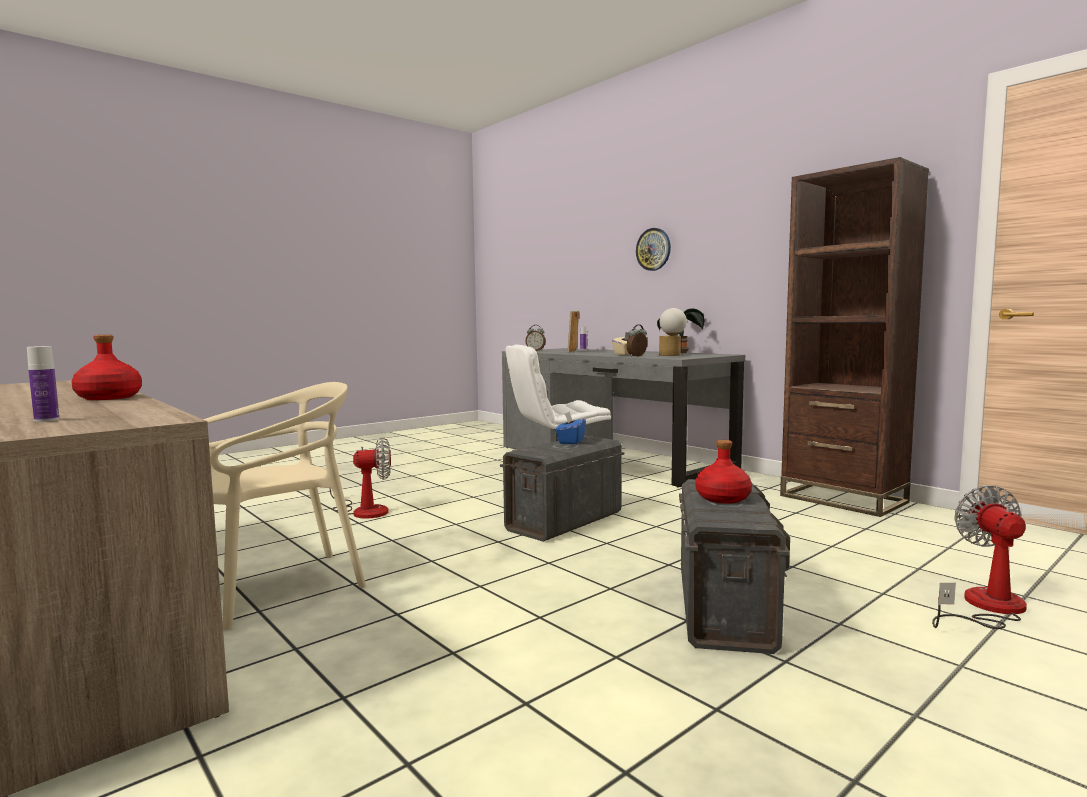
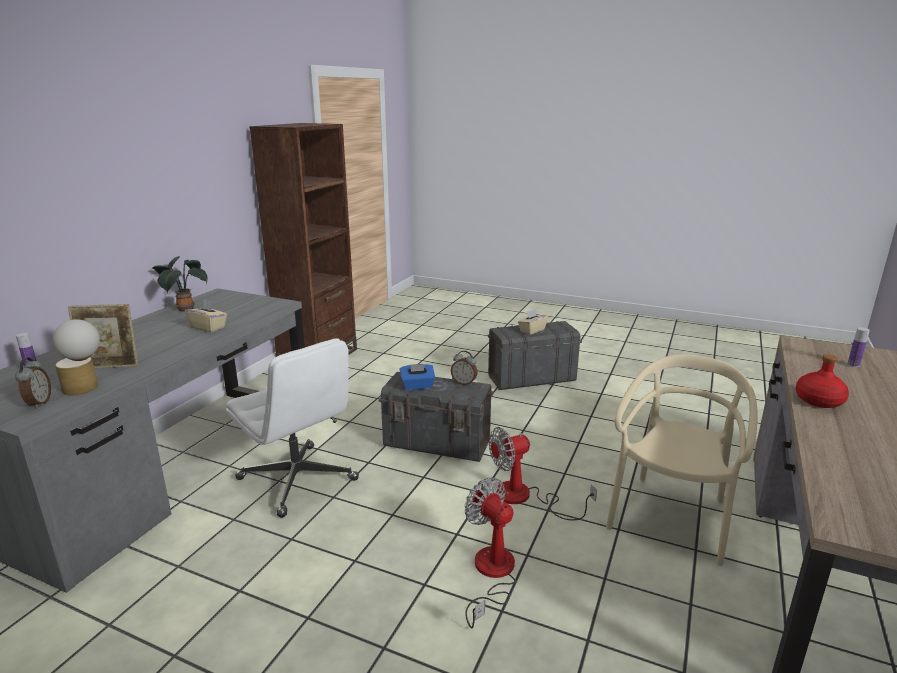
camera: 115 degrees left, 15 degrees up
beige chair [204,382,366,630] -> beige chair turned 90 degrees clockwise [606,354,758,566]
alarm clock [627,325,647,357] -> alarm clock moved to [451,351,478,385]
wall clock [636,228,671,271] -> none
table lamp [659,308,687,356] -> table lamp moved to [52,319,100,395]
red bottle [695,440,752,504] -> beige tissue box [518,309,548,335]
fan [932,485,1027,629] -> fan moved to [489,427,597,520]

